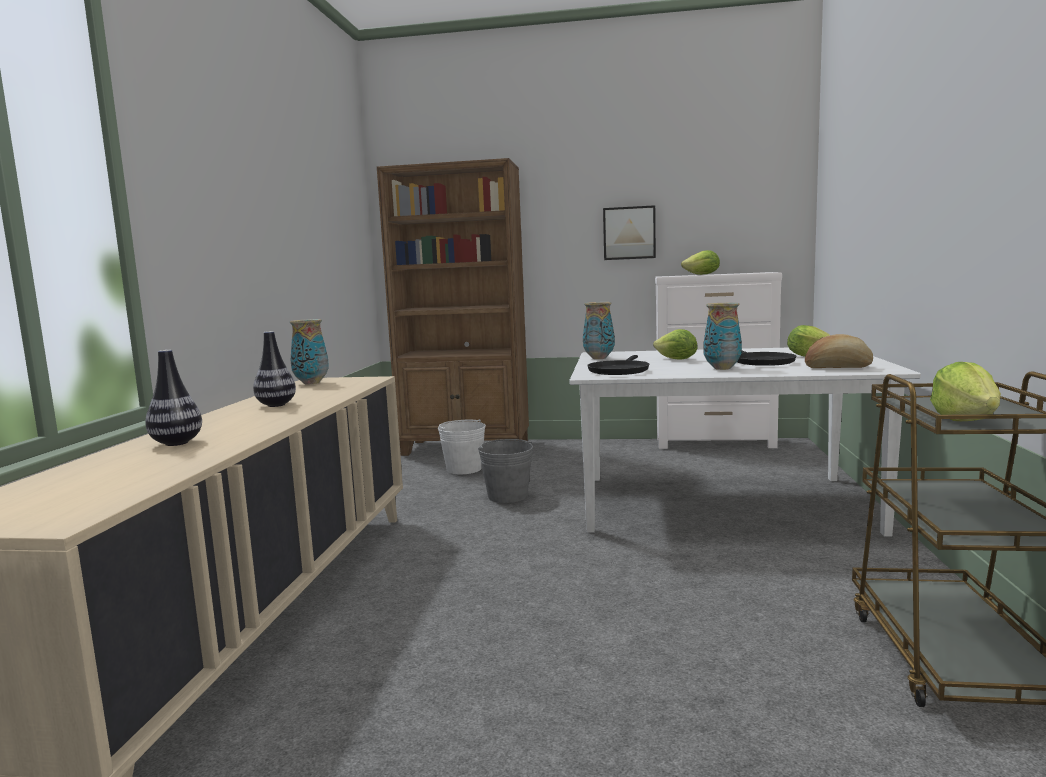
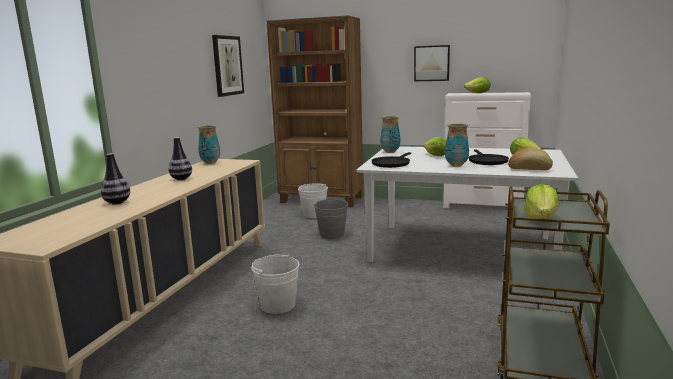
camera: 10 degrees right, 5 degrees up
none -> picture [212,35,244,97]
none -> white bucket [251,254,299,314]

